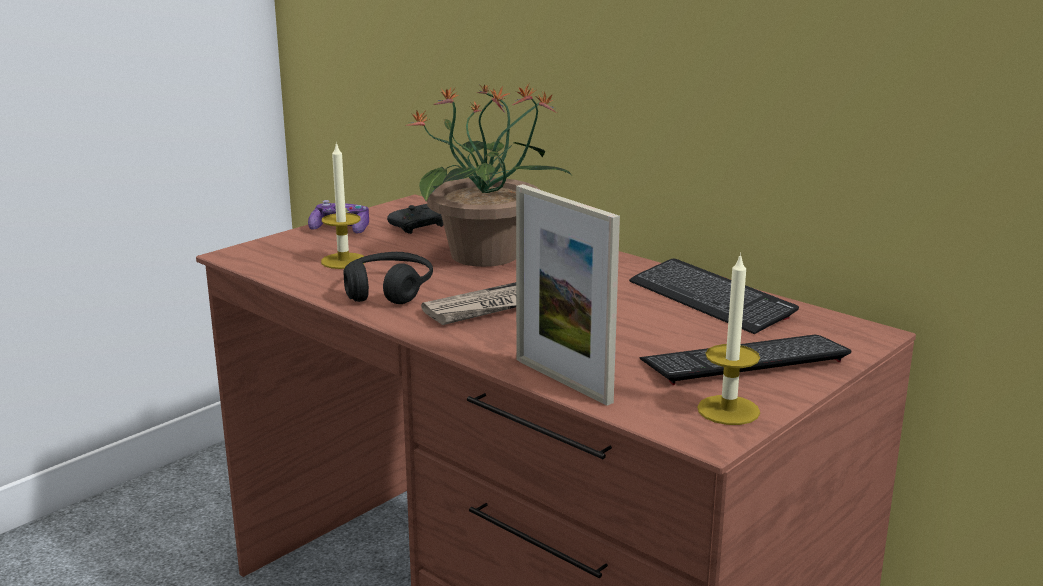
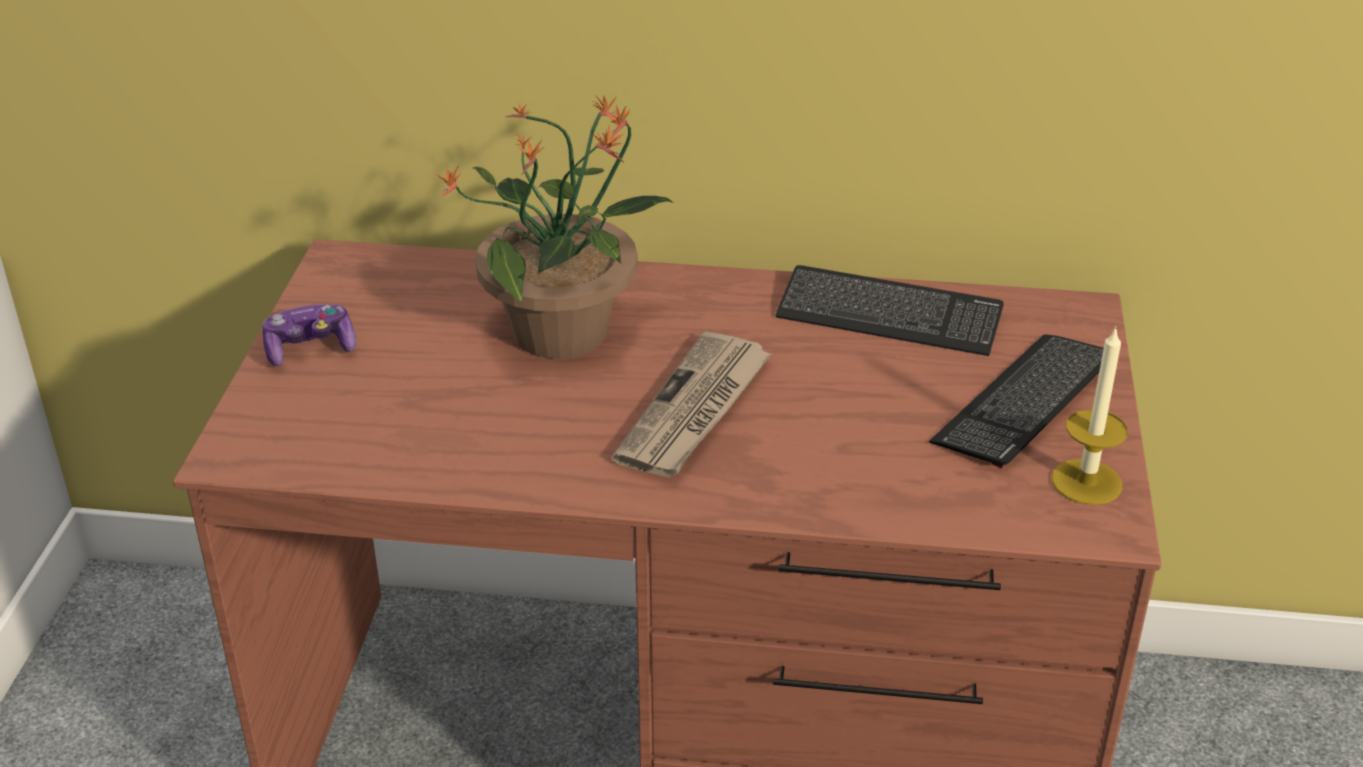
camera: 35 degrees left, 15 degrees up
candle [321,142,365,269] -> none
black headphones [343,252,433,304] -> none
black game controller [387,204,443,234] -> none
picture frame [516,184,620,406] -> none

